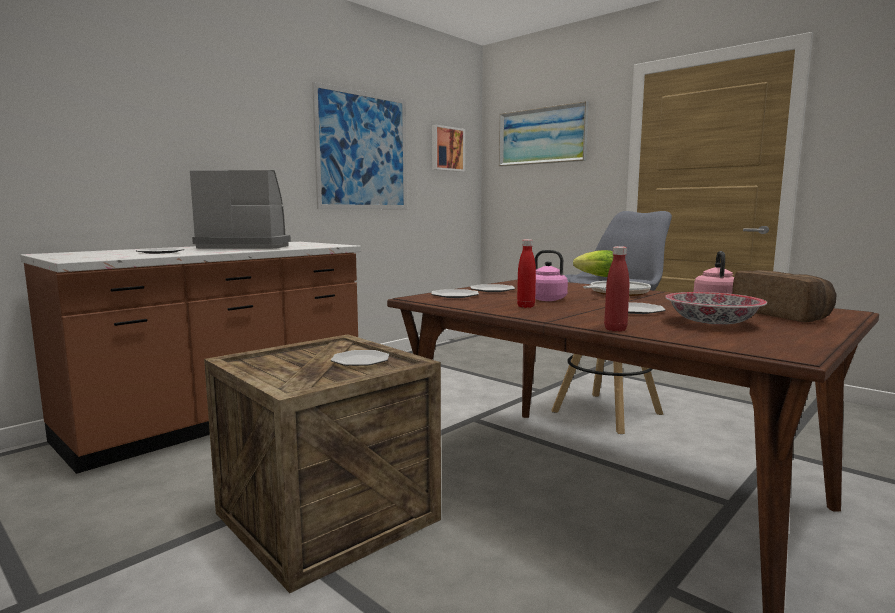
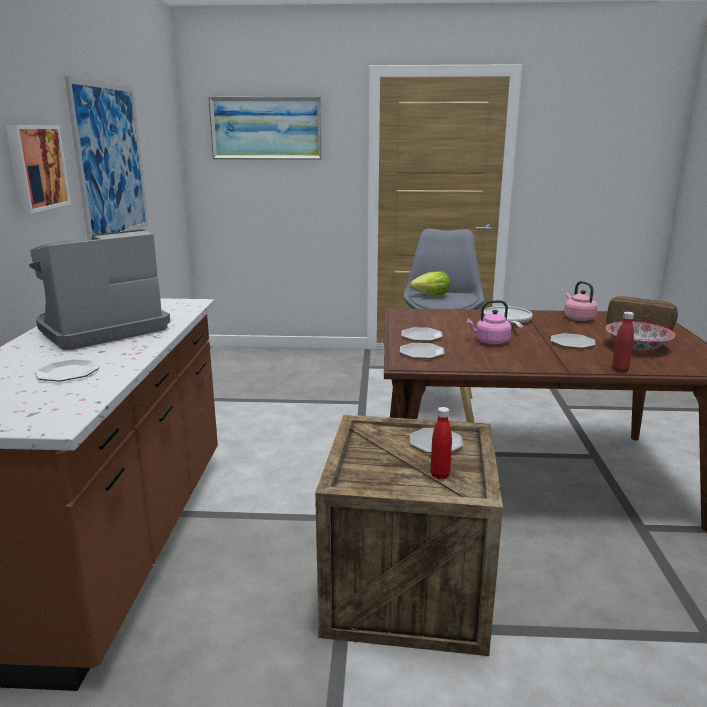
camera: 40 degrees left, 10 degrees up
picture [432,124,465,172] -> picture moved to [6,125,71,214]
red bottle [517,239,536,308] -> red bottle moved to [431,407,452,479]

